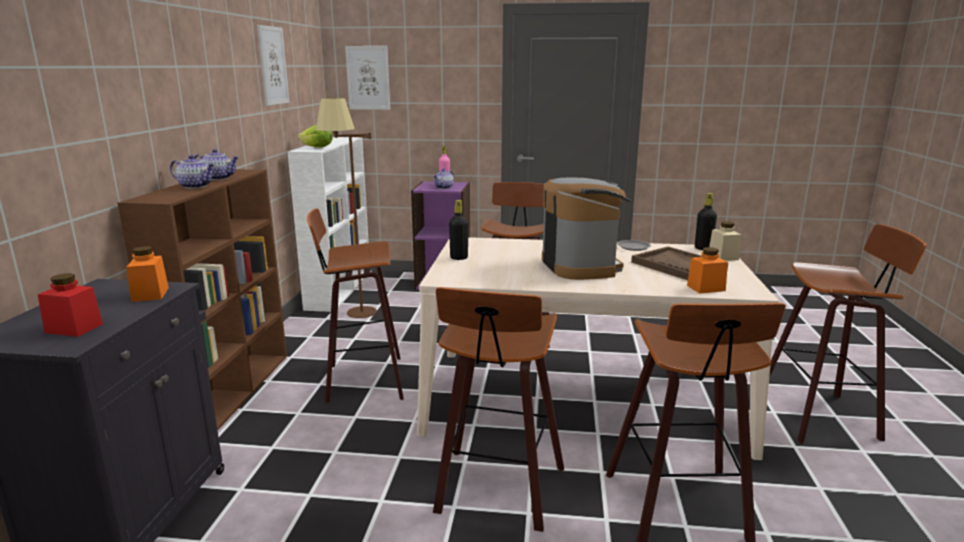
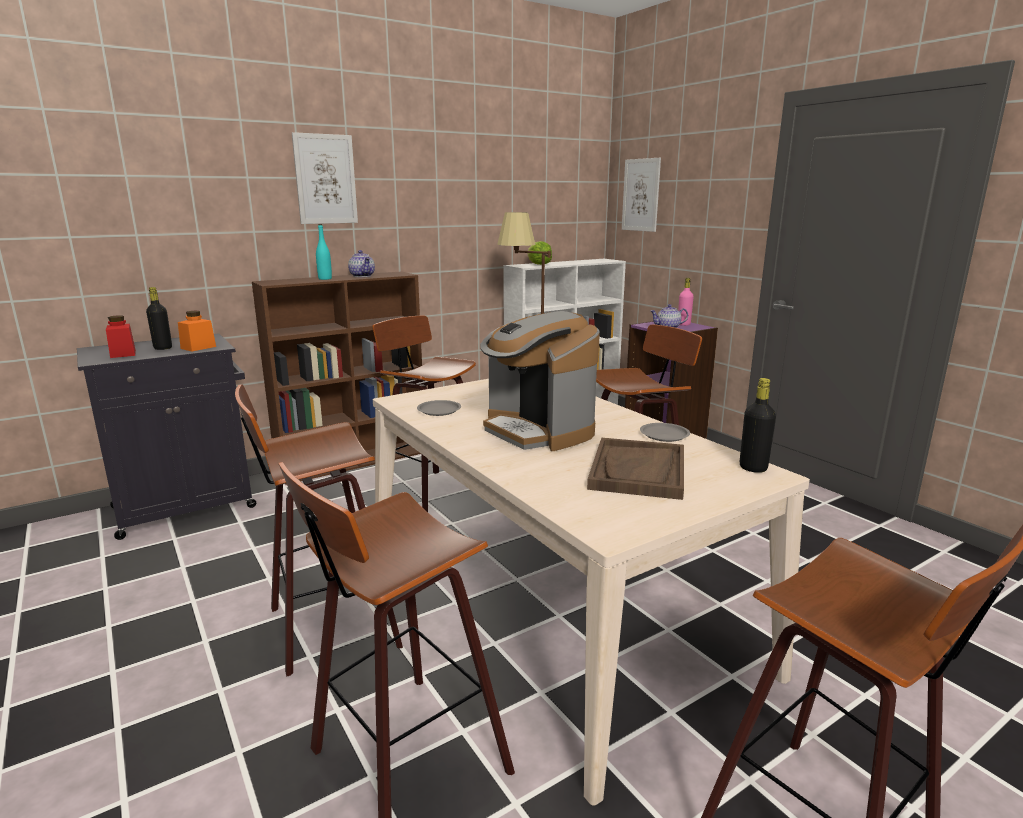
camera: 50 degrees right, 0 degrees up
teapot [170,155,215,189] -> turquoise bottle [316,224,332,280]
picture [257,25,290,106] -> picture moved to [292,132,358,224]
black bottle [449,200,468,260] -> black bottle moved to [146,287,172,350]
coffee machine [542,178,632,280] -> coffee machine turned 105 degrees clockwise [480,311,600,451]
orange jar [687,247,728,294] -> none
beige jar [709,221,741,261] -> none
none -> grey plate [417,400,461,416]

